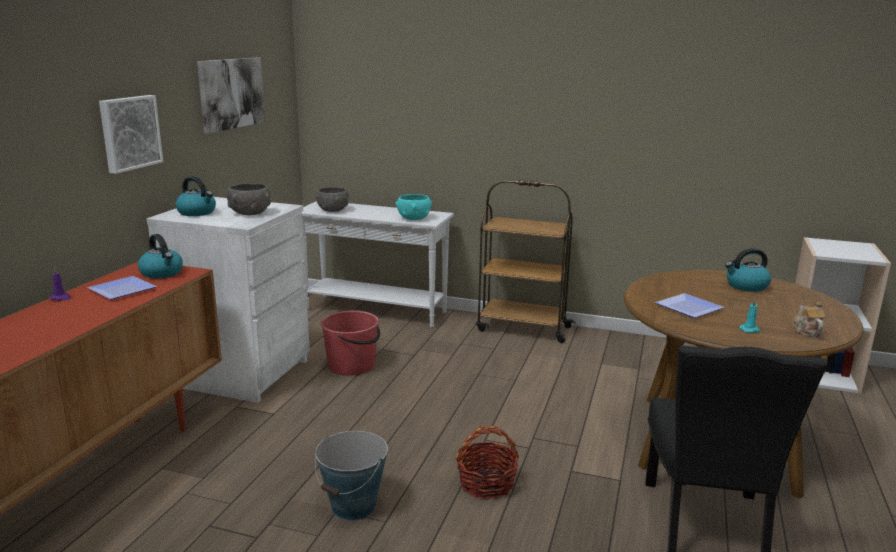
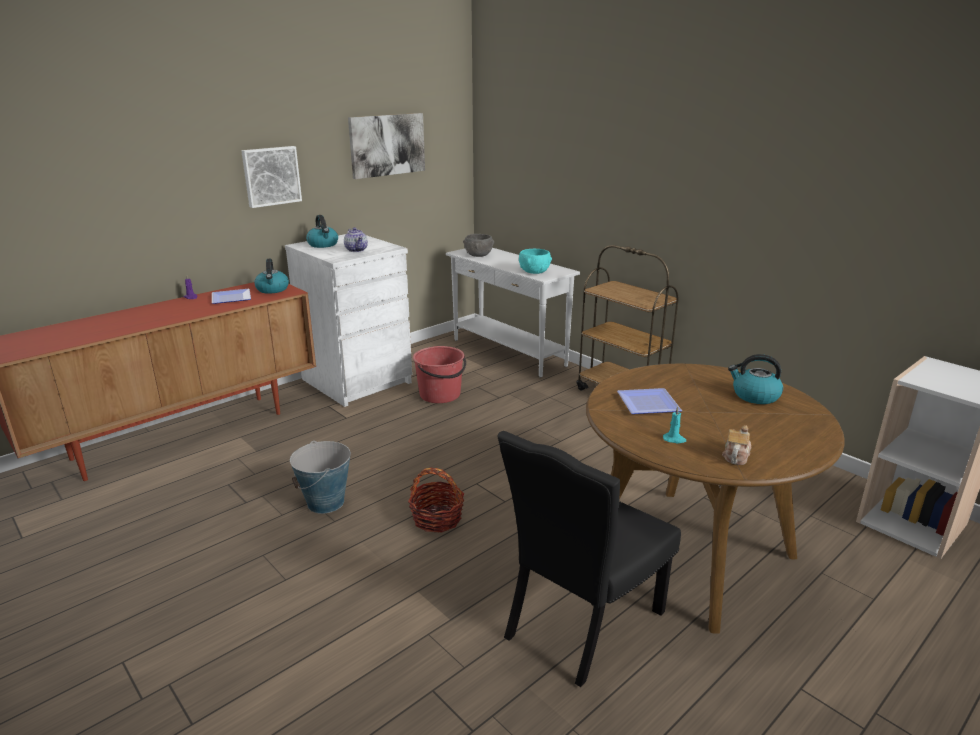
camera: 30 degrees right, 5 degrees up
grey bowl [227,183,271,215] -> teapot [344,227,368,252]

